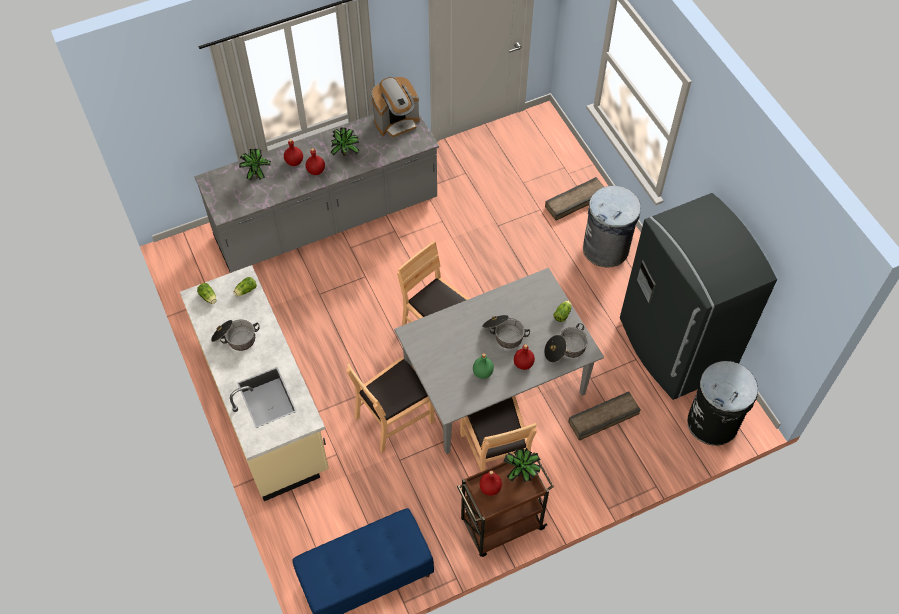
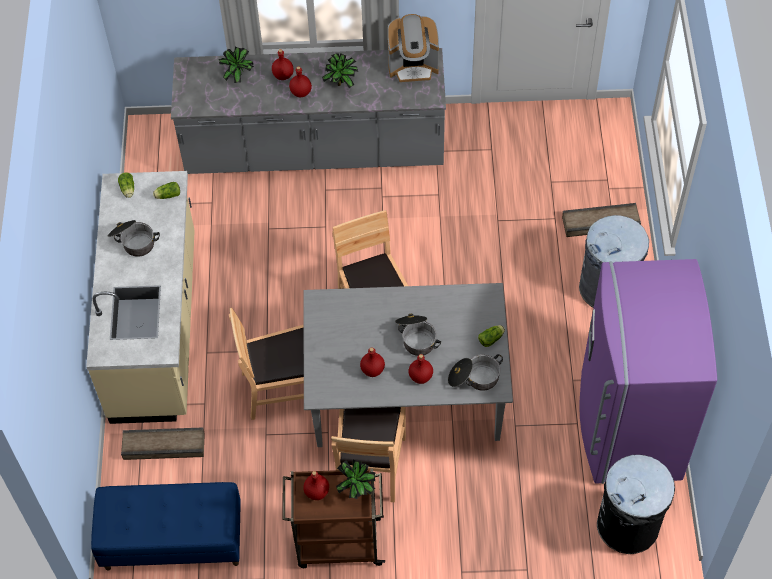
camera: 25 degrees right, 0 degrees up
green bottle [473,353,494,379] -> red bottle [360,347,385,377]
crate [568,391,641,441] -> crate moved to [121,427,205,460]
grey fridge [620,193,777,400] -> purple fridge [580,259,717,484]

